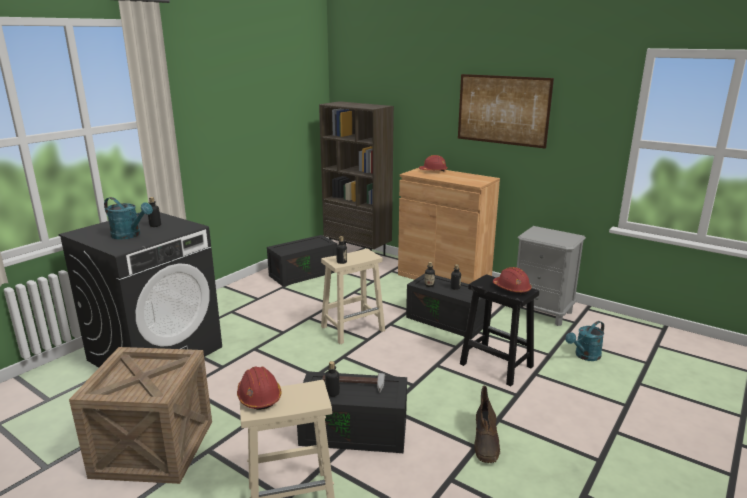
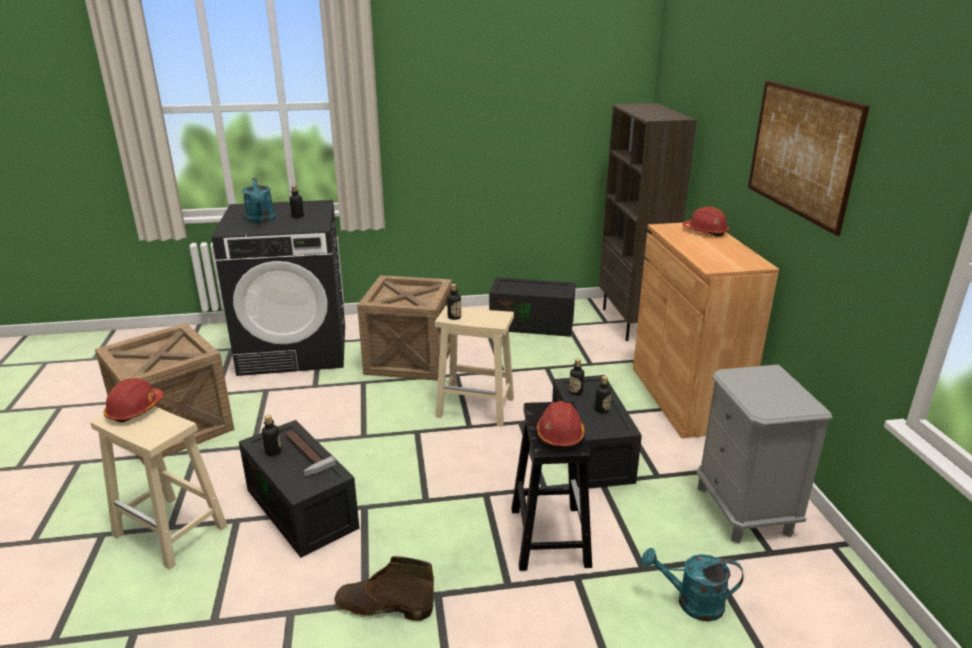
camera: 45 degrees right, 5 degrees up
brown boot [474,385,500,463] -> brown boot turned 45 degrees clockwise [334,556,434,621]
none -> crate [357,275,452,381]

